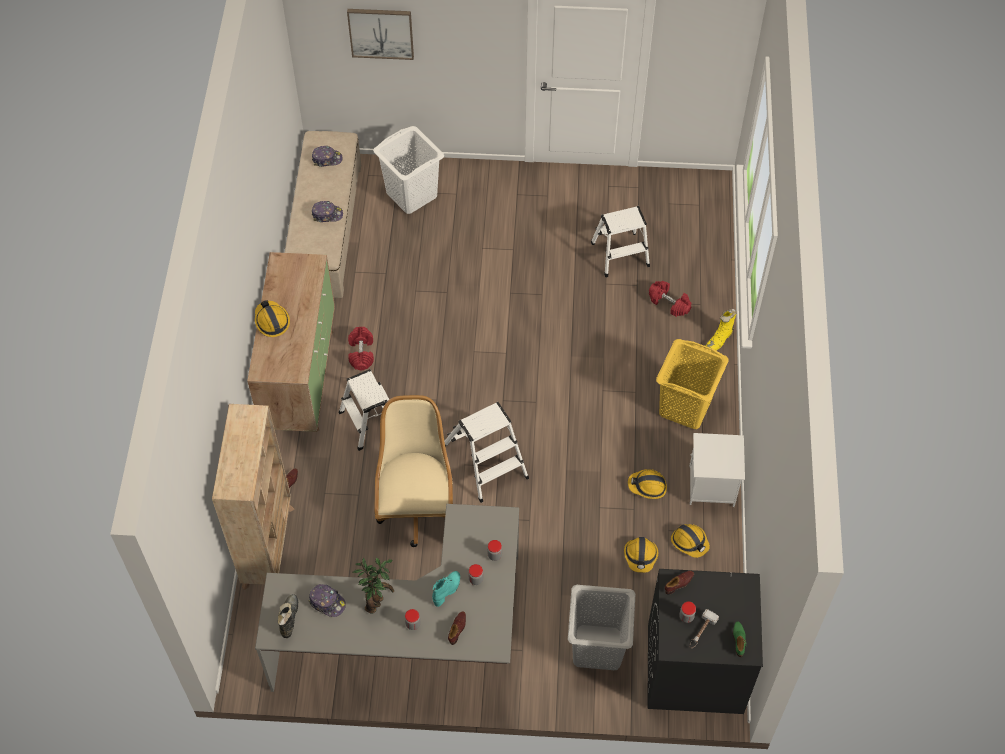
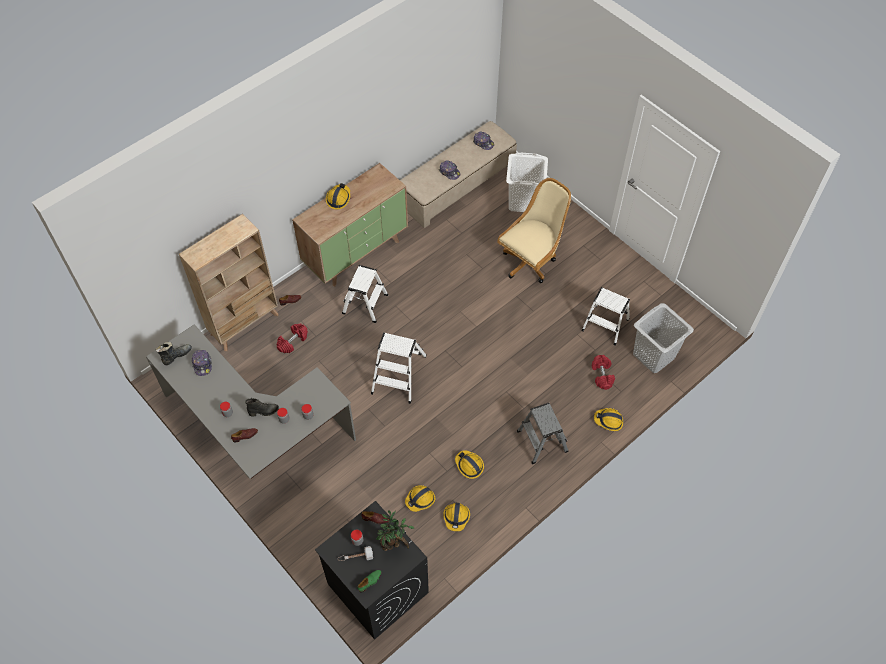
camera: 45 degrees right, 0 degrees up
picture [347,9,414,60] -> none
red dumbbell [348,327,374,370] -> red dumbbell moved to [276,323,308,353]
potted plant [352,557,394,613] -> potted plant moved to [376,510,414,551]
beige office chair [374,395,453,547] -> beige office chair moved to [497,178,571,283]
turquoise boot [432,571,460,607] -> black boot [245,398,279,416]
grey laundry basket [568,585,636,670] -> grey laundry basket moved to [633,303,694,373]
yellow laundry basket [656,339,729,429] -> grey step ladder [517,403,569,464]
grey nightstand [689,433,745,507] -> none
yellow boot [706,309,737,350] -> hard hat [594,408,623,431]

